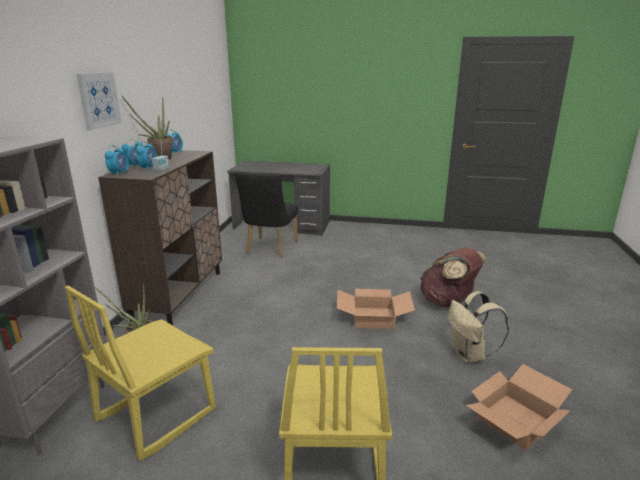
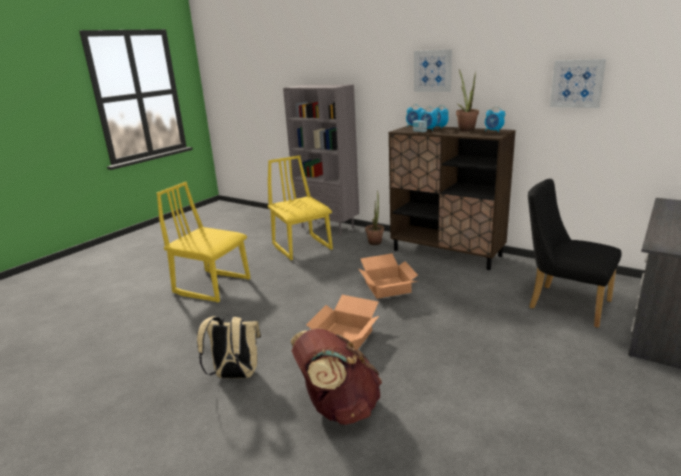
camera: 115 degrees right, 0 degrees up
cardboard box [466,364,572,450] -> cardboard box moved to [359,254,418,299]
none -> picture [550,59,606,108]

